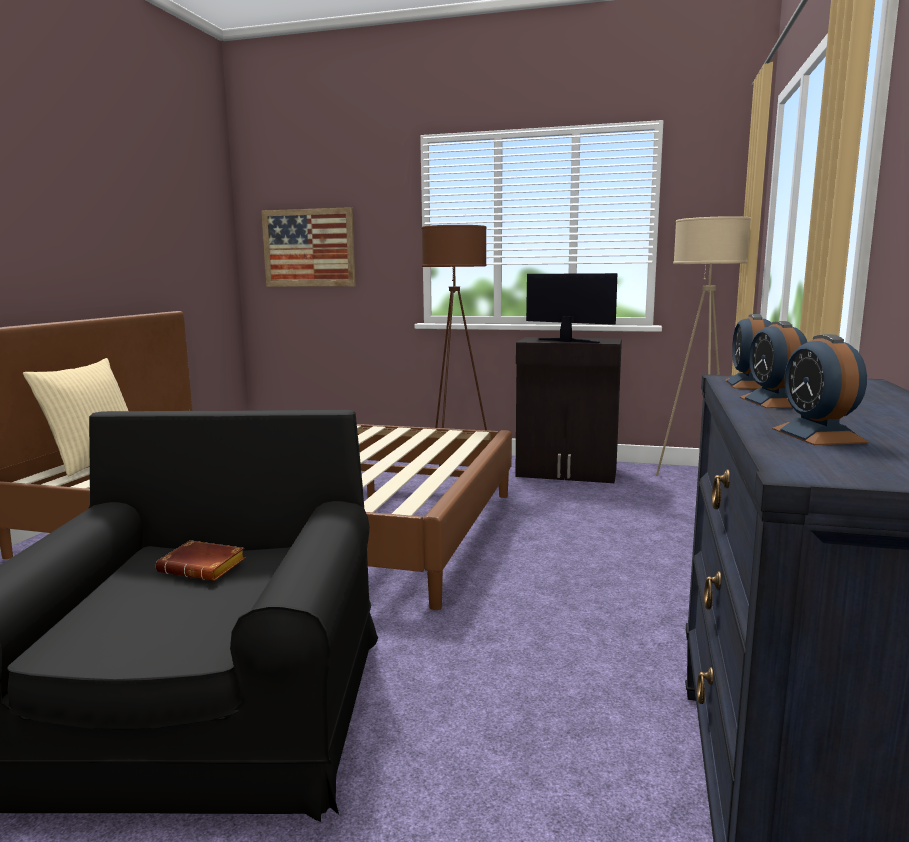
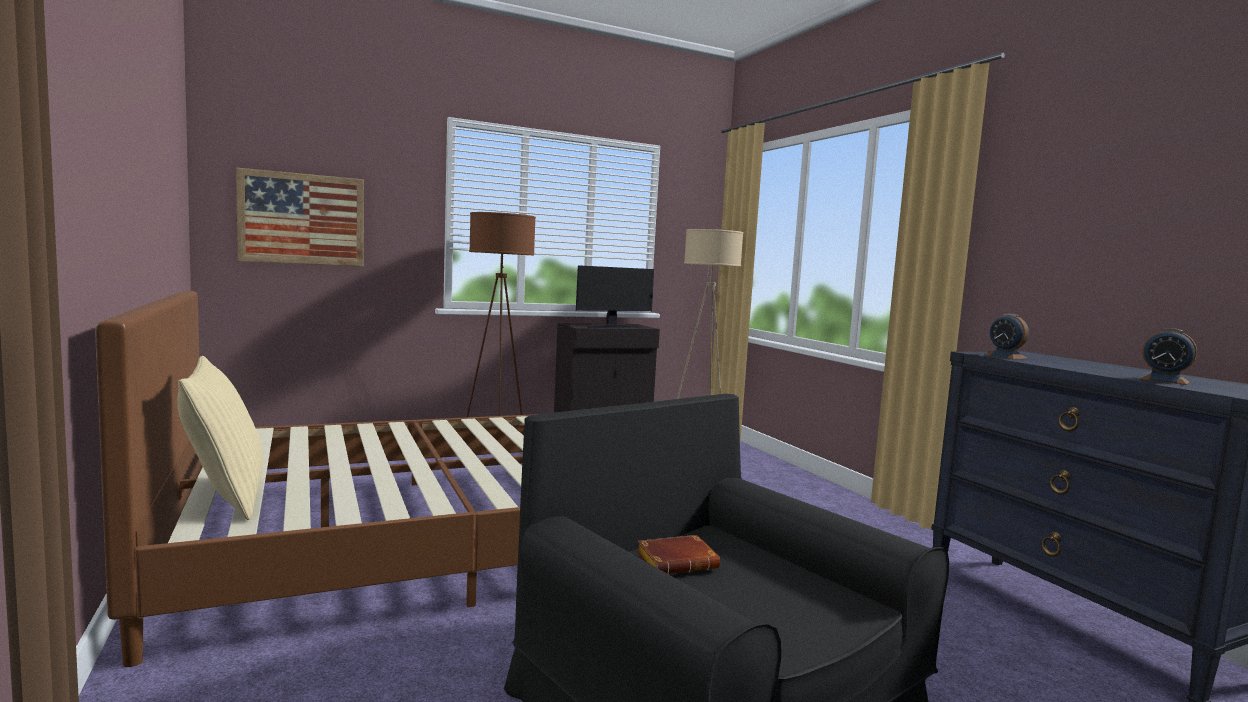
camera: 40 degrees left, 5 degrees down
monitor [526,273,617,343] -> monitor turned 150 degrees clockwise [576,265,654,328]
alarm clock [740,321,807,408] -> none

